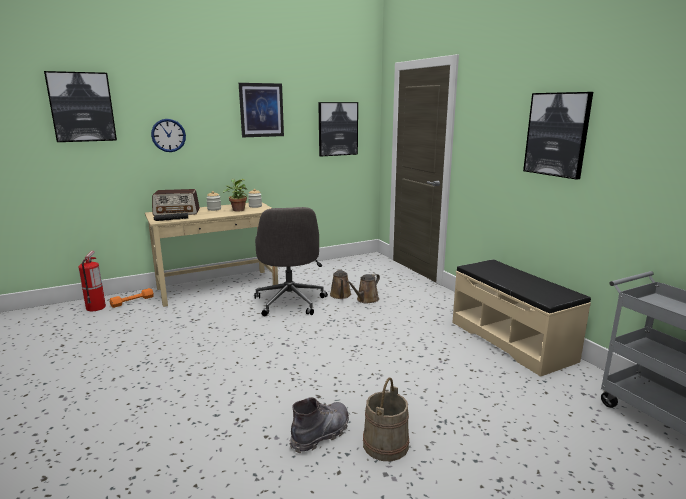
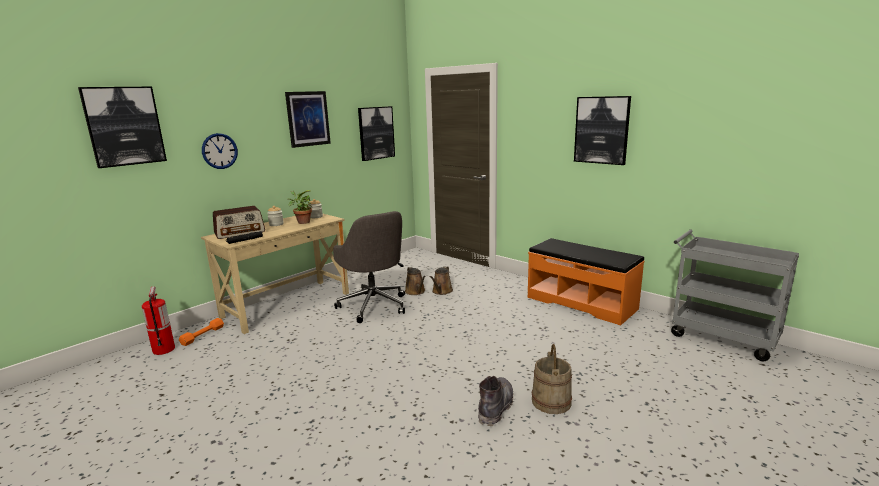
camera: 20 degrees left, 0 degrees up
beige bench [452,259,591,377] -> orange bench [528,238,644,326]

